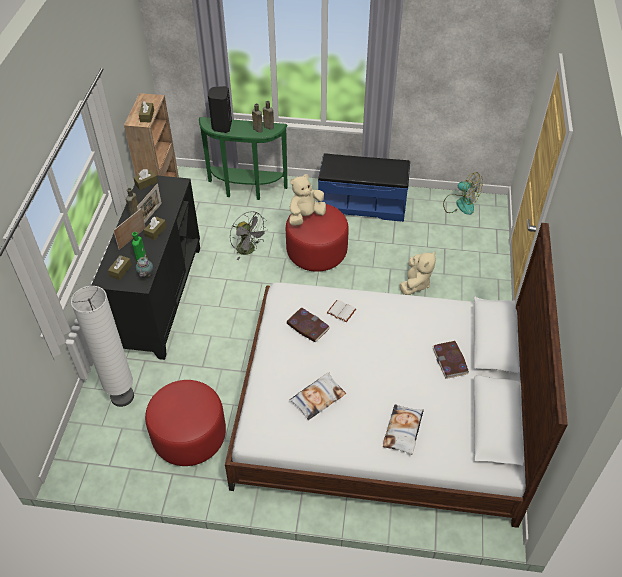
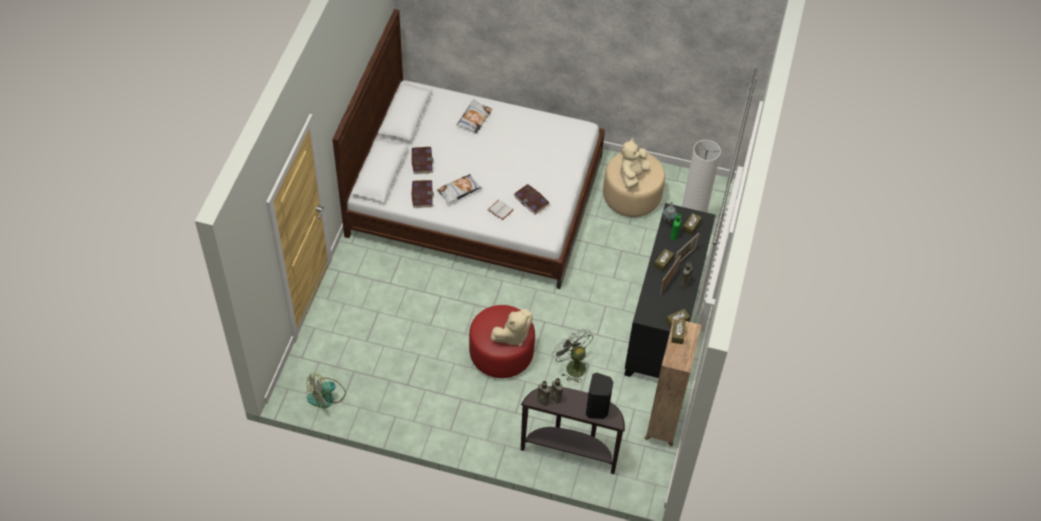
camera: 175 degrees left, 5 degrees up
red ottoman [145,380,226,466] -> beige ottoman [603,153,665,217]
green console table [199,117,288,200] -> brown console table [521,386,625,474]
pillow [290,373,346,420] -> pillow moved to [437,174,482,204]
blue bench [318,153,410,222] -> none
beige plush toy [400,252,436,295] -> beige plush toy moved to [620,138,650,188]
fan [443,172,483,215] -> fan turned 75 degrees counterclockwise [307,373,346,409]
none -> book [412,180,434,208]

